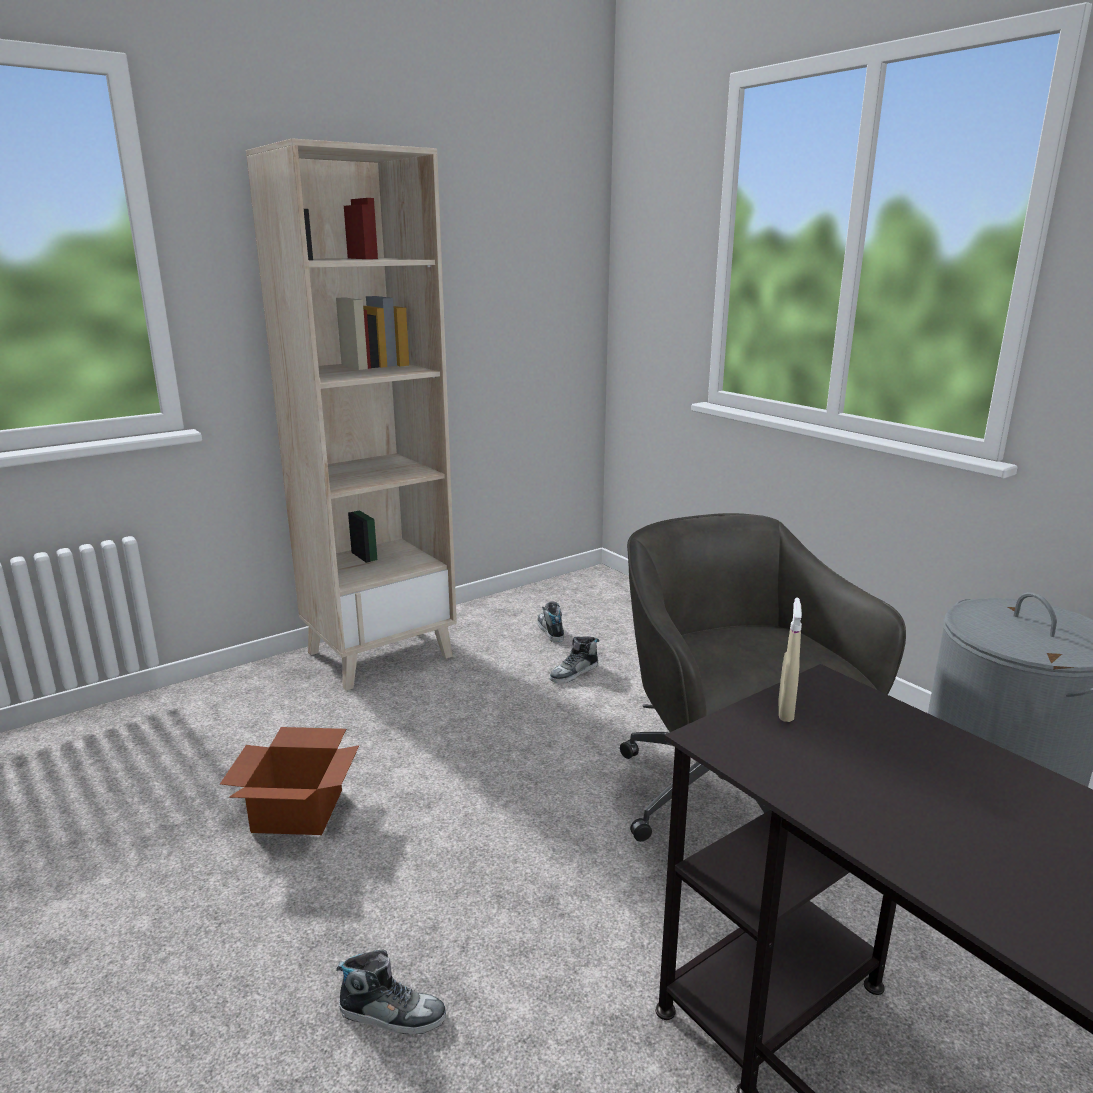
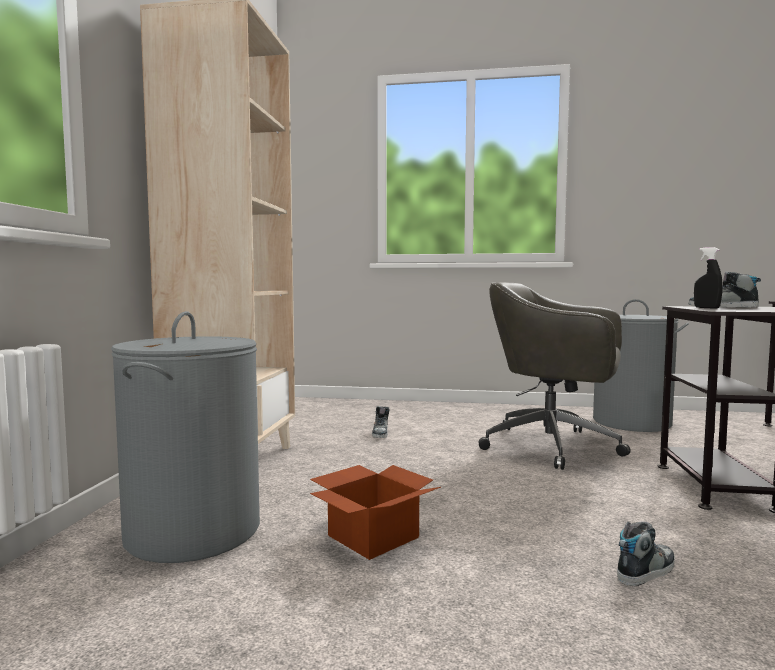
camera: 45 degrees left, 15 degrees down
shoe [537,601,564,643] -> shoe moved to [689,272,761,308]
beige spray bottle [778,597,802,722] -> black spray bottle [694,247,723,309]
none -> grey laundry basket [111,311,260,563]

